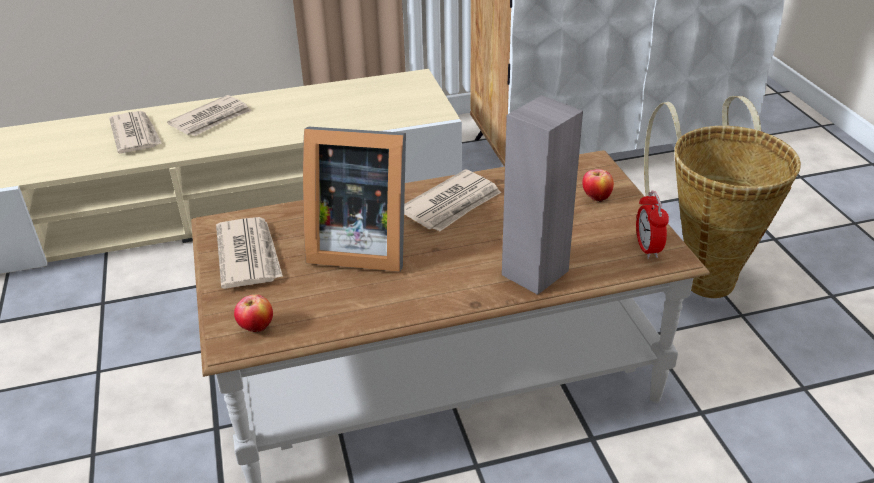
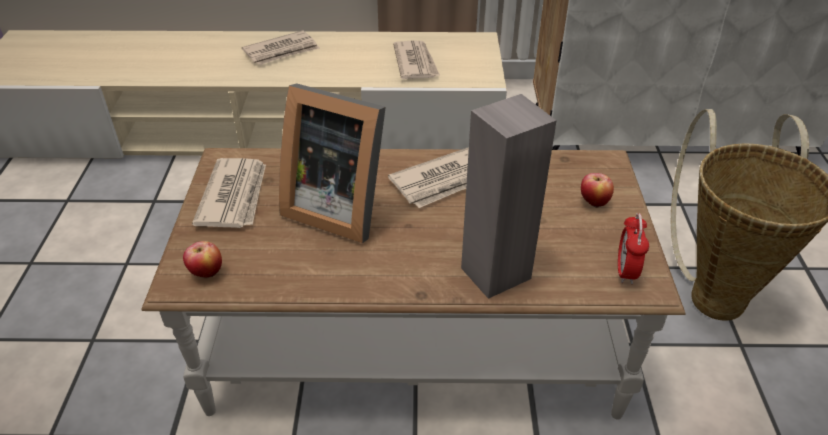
camera: 15 degrees right, 5 degrees up
newspaper [109,111,162,153] -> newspaper moved to [393,41,440,79]

